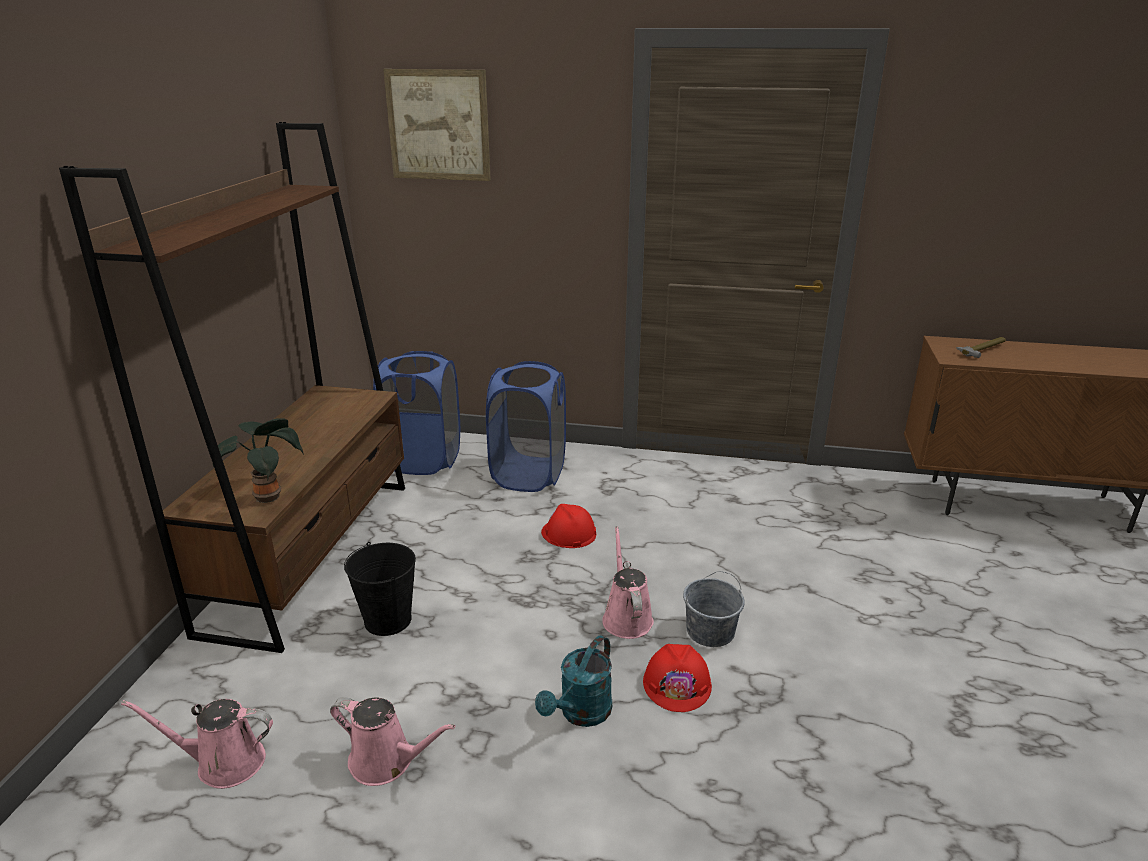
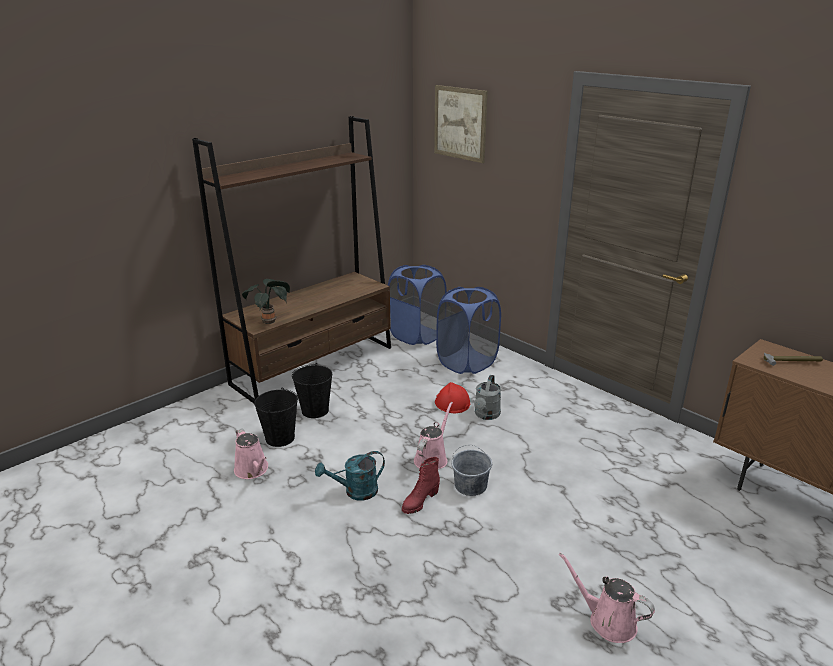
camera: 35 degrees right, 0 degrees up
pink watering can [121,699,273,789] -> pink watering can moved to [558,552,655,643]
red hard hat [643,644,712,712] -> red boot [402,457,440,514]
none -> black bucket [254,388,298,447]
none -> grey watering can [474,375,501,420]

